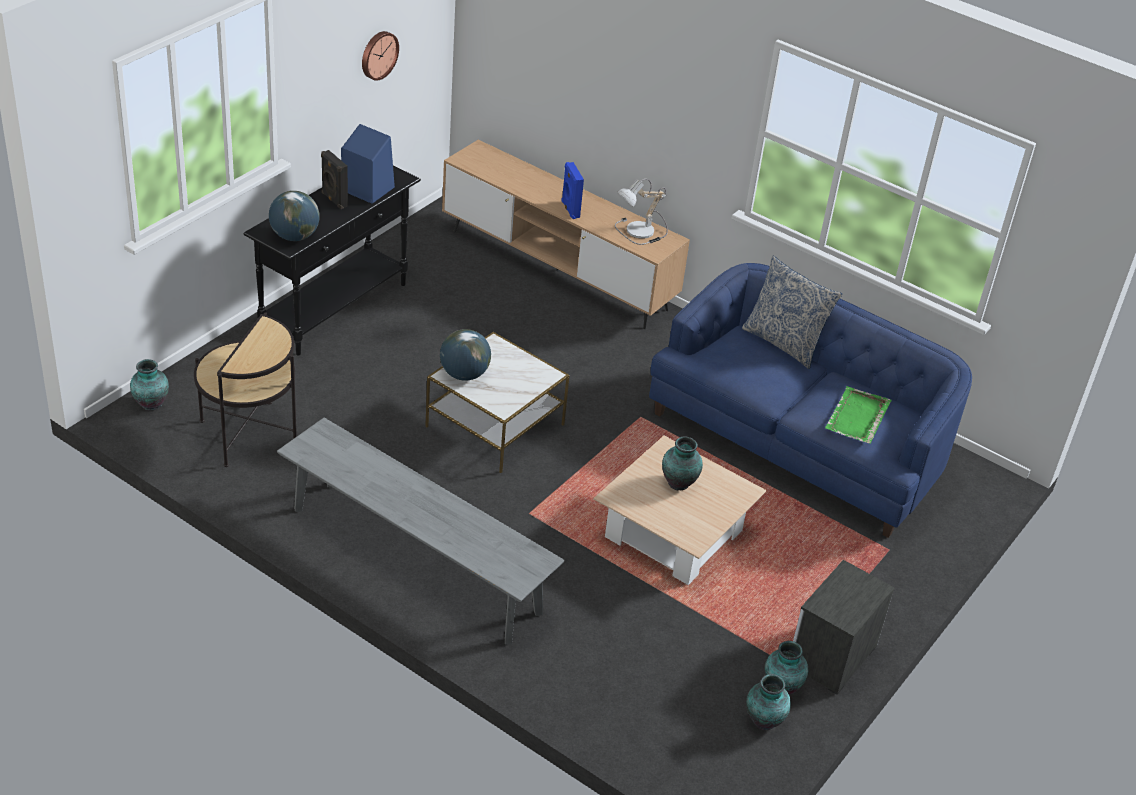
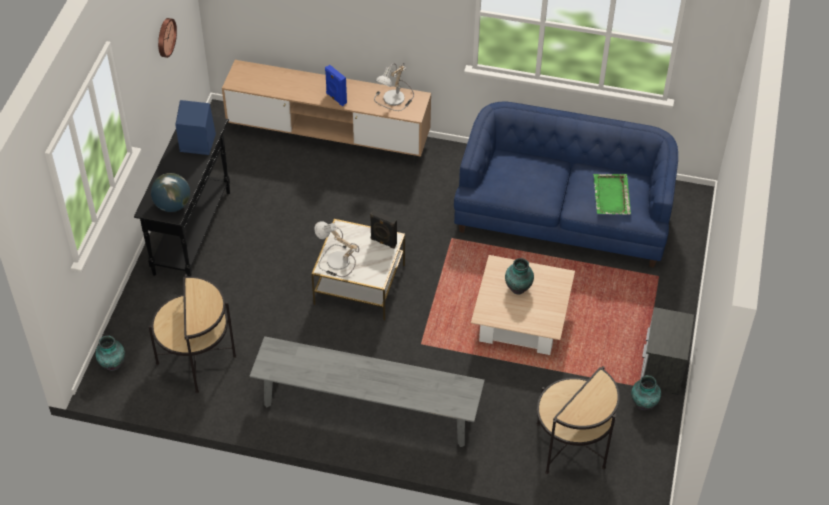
camera: 20 degrees left, 10 degrees up
black speaker [321,150,348,209] -> black speaker moved to [370,210,397,249]
globe [440,329,491,381] -> table lamp [315,221,359,277]
pillow [742,256,842,369] -> none
vase [746,674,791,730] -> none
none -> side table [537,366,620,474]

